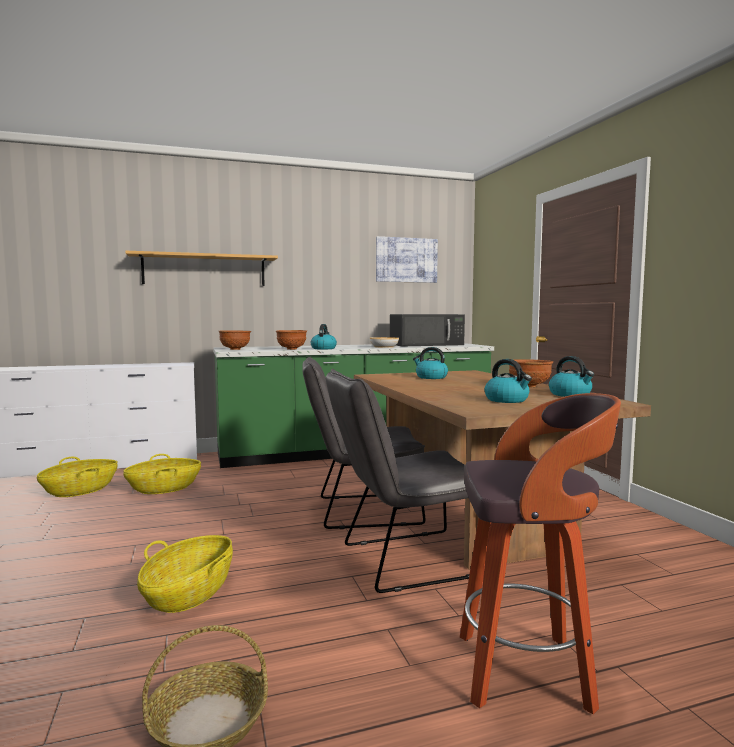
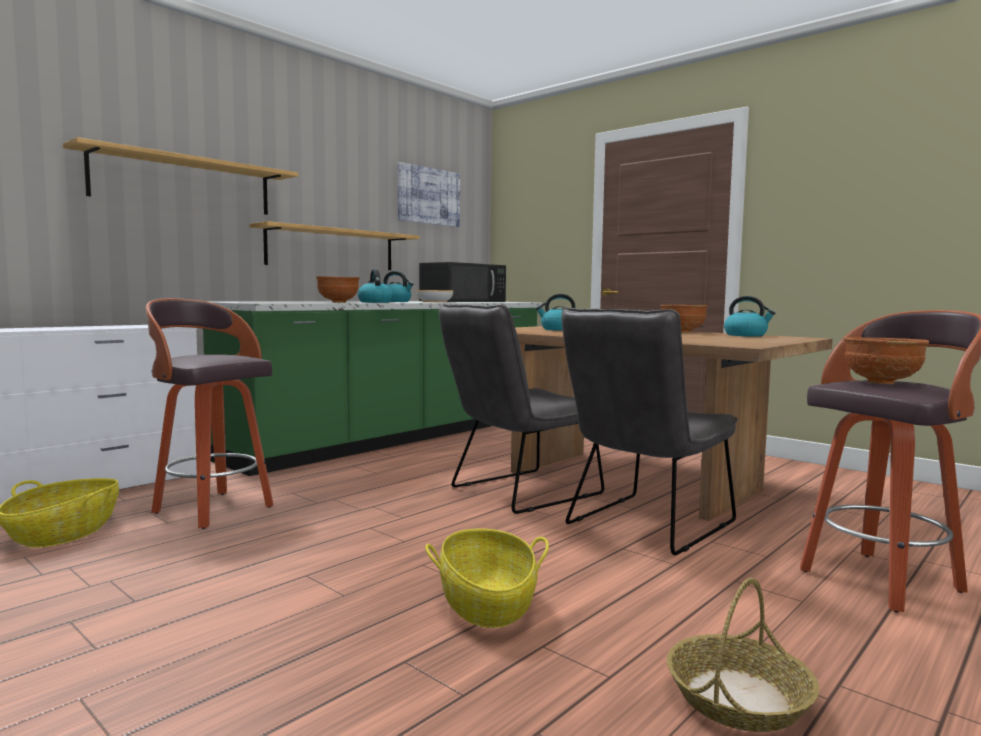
camera: 30 degrees left, 0 degrees up
basket [123,454,201,494] -> stool [146,298,273,529]
brown bowl [218,330,251,350] -> brown bowl moved to [843,337,929,384]
kettle [484,359,532,403] -> kettle moved to [383,271,414,302]
none -> shelf [249,221,420,270]

